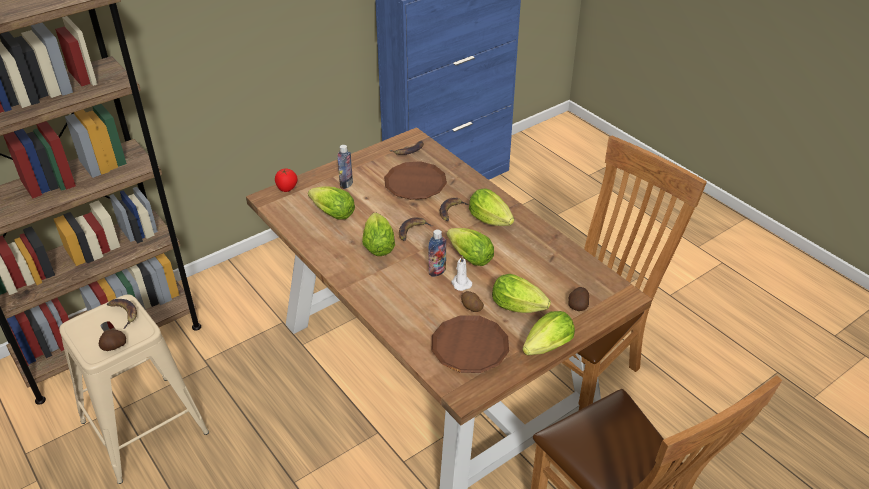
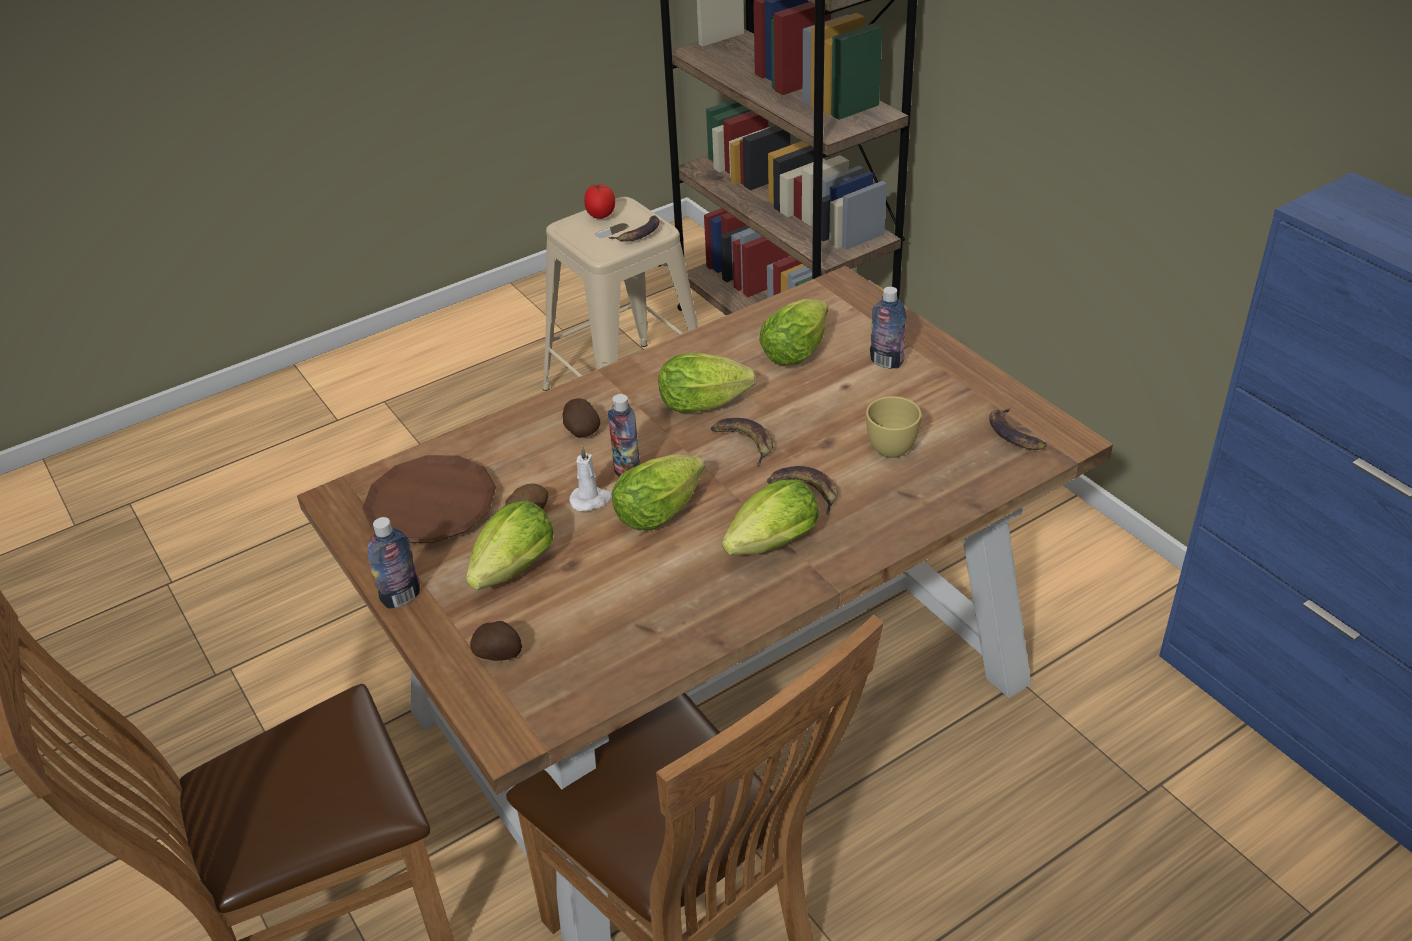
camera: 95 degrees right, 0 degrees up
potato [99,330,126,351] -> potato moved to [562,398,600,438]
tomato [275,168,298,192] -> tomato moved to [584,184,616,219]
brown plate [384,161,447,200] -> yellow cup [866,396,921,458]
lettuce [522,311,575,355] -> bottle [368,517,420,609]

